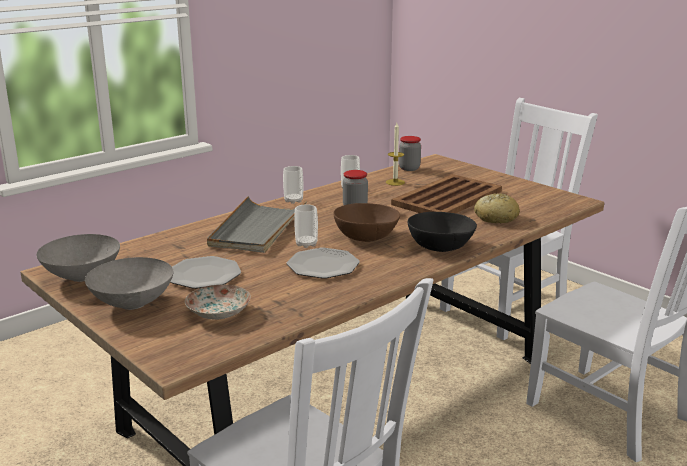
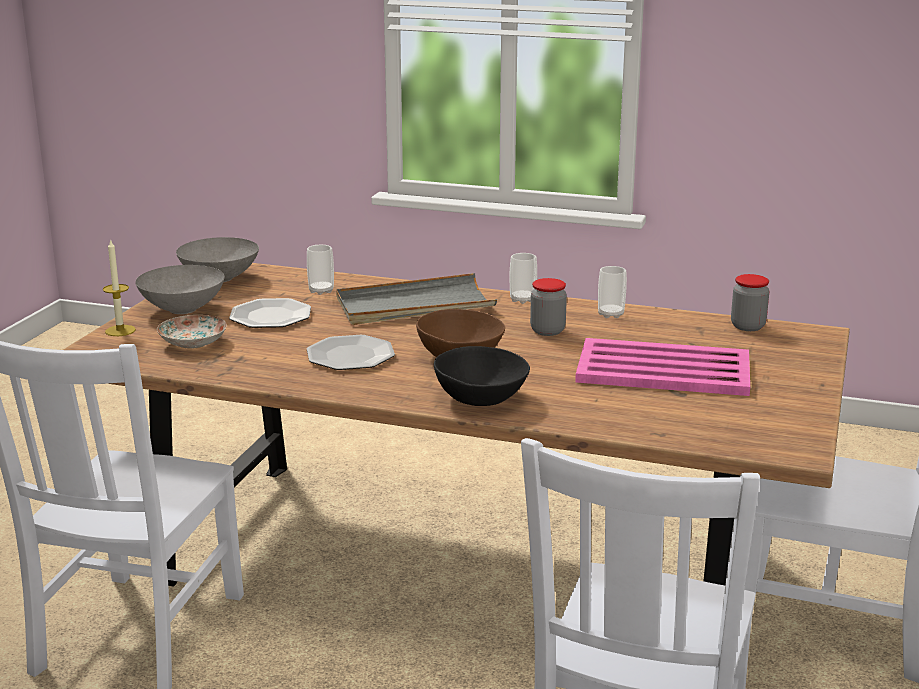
camera: 60 degrees right, 0 degrees up
cup [294,204,318,248] -> cup moved to [307,245,334,295]
candle [386,123,405,186] -> candle moved to [103,239,136,336]
brown tray [391,174,502,213] -> pink tray [575,338,750,396]
bread [474,193,520,224] -> none

